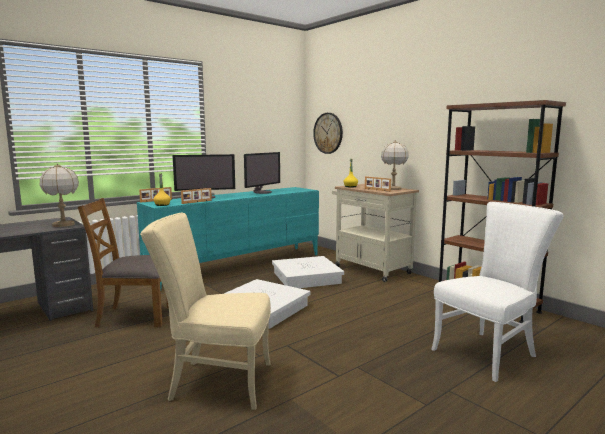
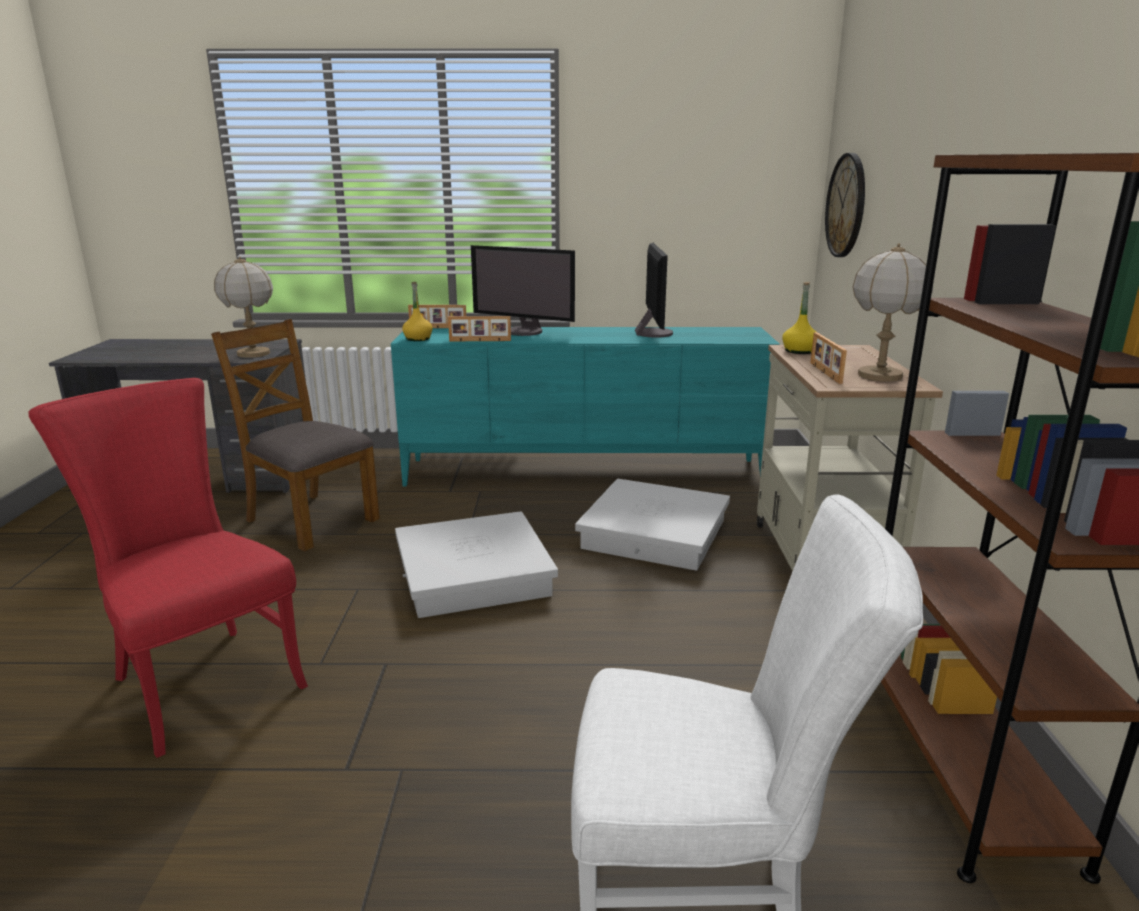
camera: 40 degrees right, 10 degrees up
beige chair [140,213,271,410] -> red chair [28,378,308,758]
monitor [244,152,280,194] -> monitor turned 75 degrees counterclockwise [635,243,673,338]

